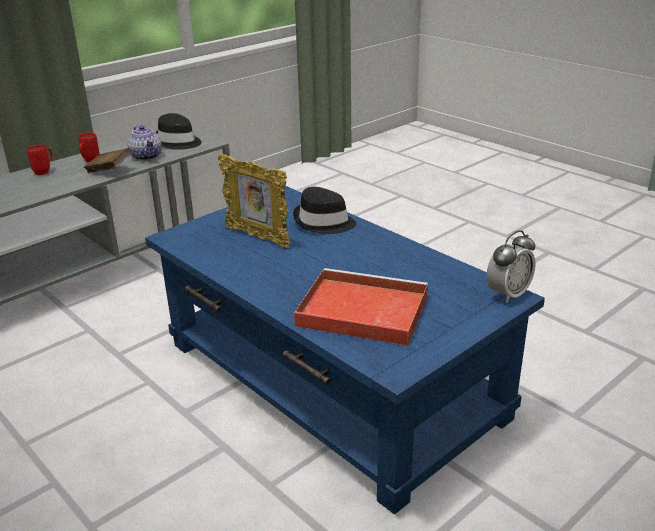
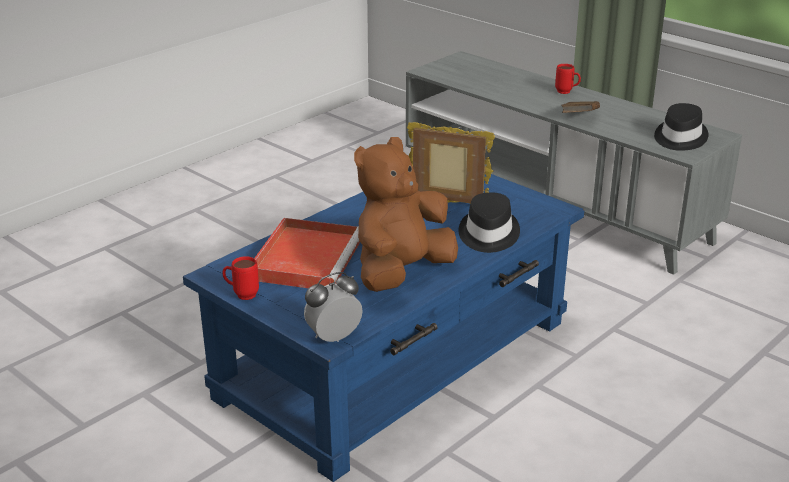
camera: 85 degrees right, 0 degrees up
red mug [78,133,100,162] -> red mug moved to [222,256,259,300]
teapot [127,125,162,161] -> none
picture frame [218,154,291,248] -> picture frame turned 75 degrees clockwise [407,122,495,204]
alarm clock [487,230,535,303] -> alarm clock turned 105 degrees clockwise [304,272,363,342]
none -> brown plush toy [354,137,458,292]

